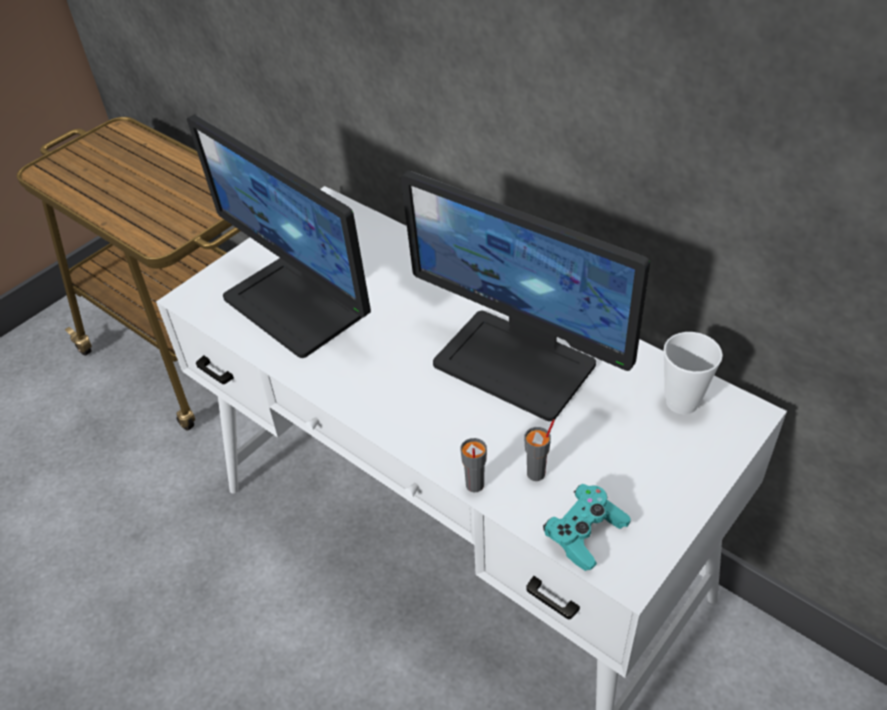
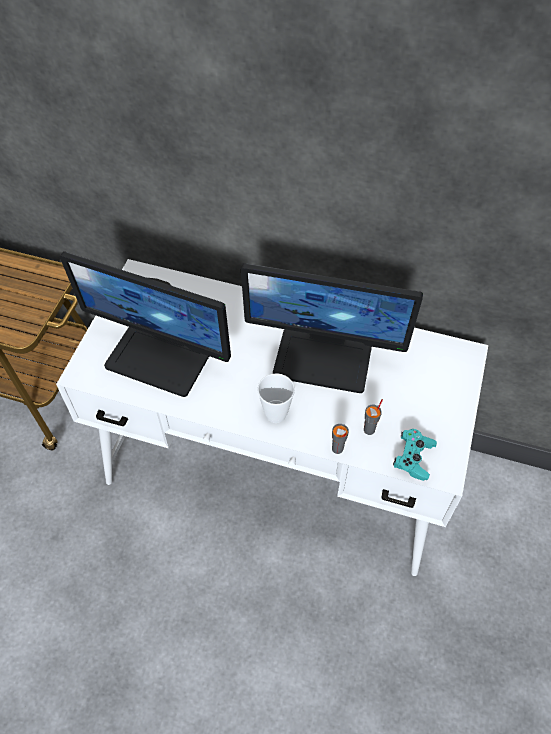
camera: 25 degrees left, 10 degrees up
cup [663,332,723,414] -> cup moved to [257,373,295,423]

